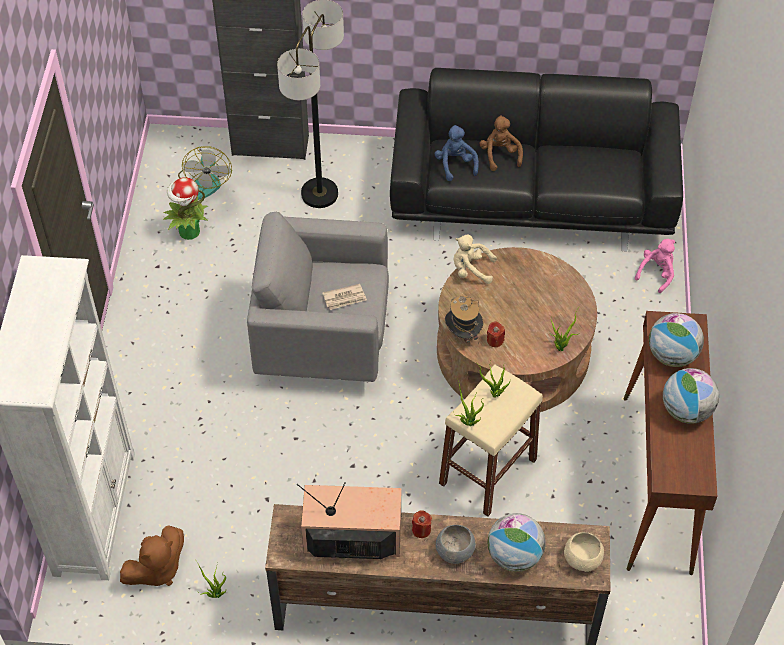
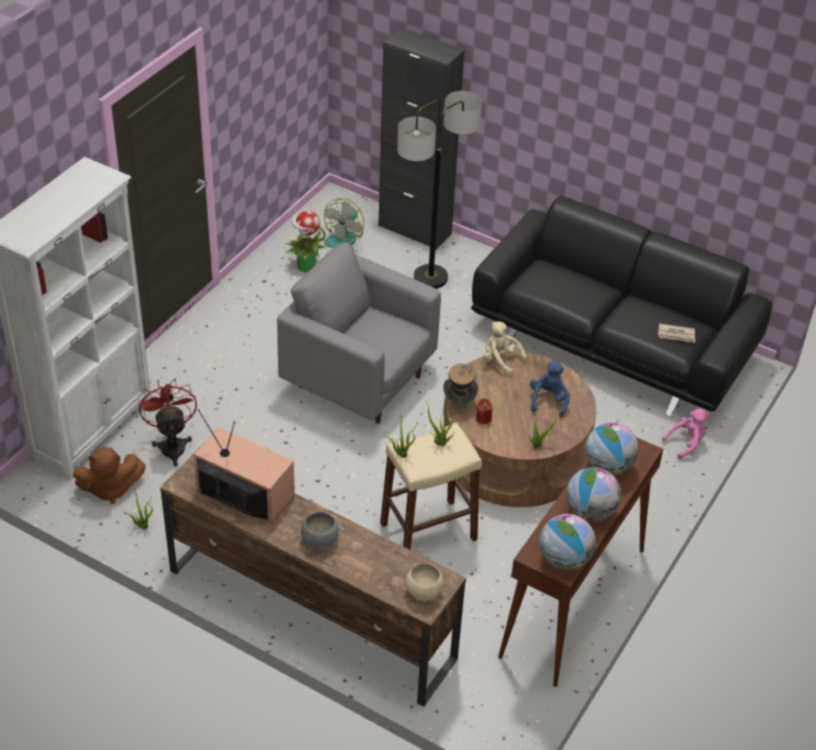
camera: 25 degrees right, 10 degrees down
newspaper [323,284,367,310] -> newspaper moved to [658,323,695,343]
red candle [412,510,432,538] -> none
blue plush toy [434,125,479,181] -> blue plush toy moved to [530,360,570,417]
brown plush toy [479,115,523,171] -> none
globe [487,513,546,572] -> globe moved to [539,514,596,571]
none -> red fan [138,379,197,466]

